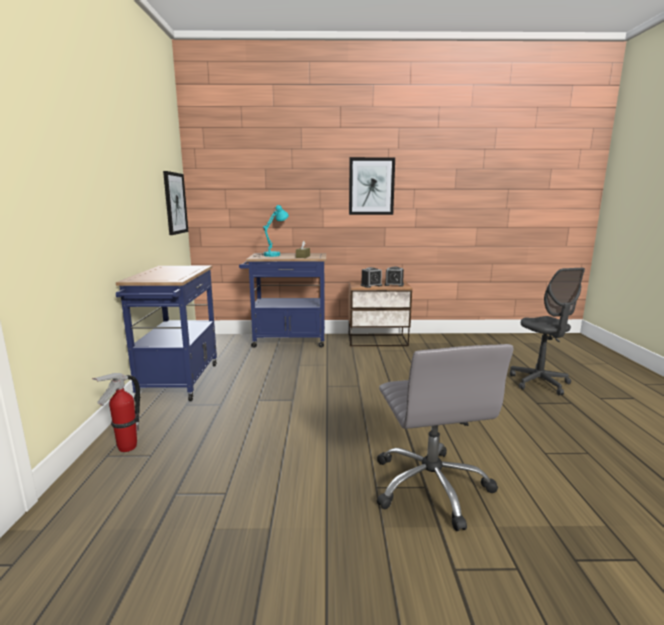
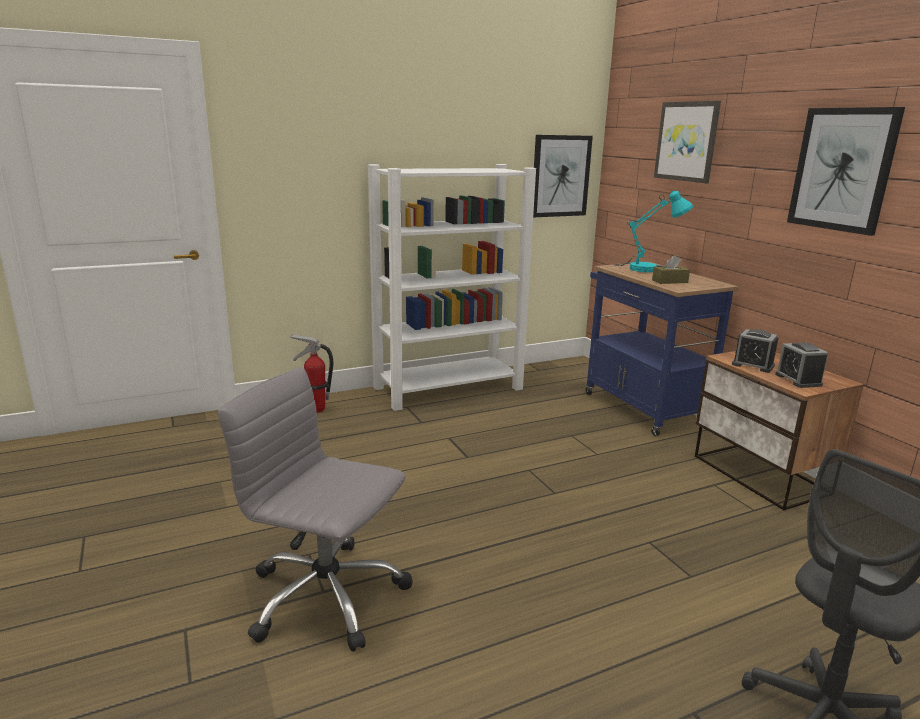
camera: 65 degrees right, 5 degrees up
blue cart [116,266,217,401] -> white bookcase [368,164,536,411]
grey office chair [377,344,514,531] -> grey office chair turned 60 degrees clockwise [218,367,413,652]
none -> picture [654,101,721,183]

